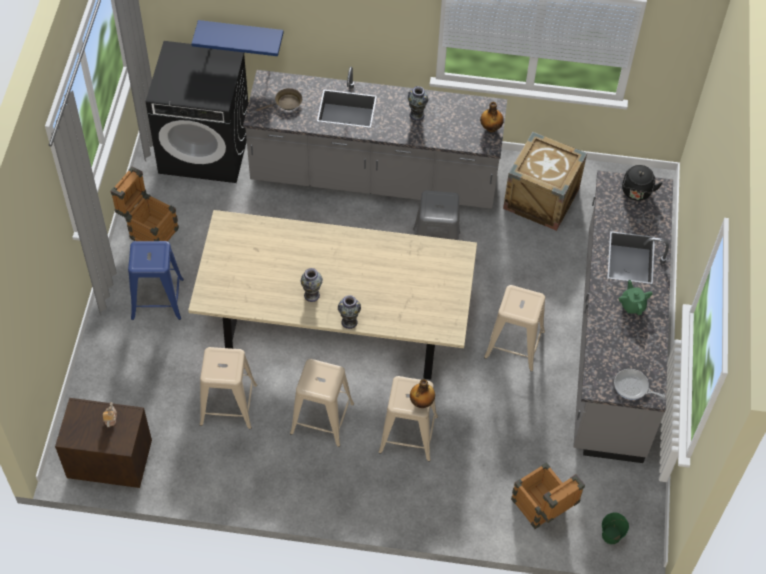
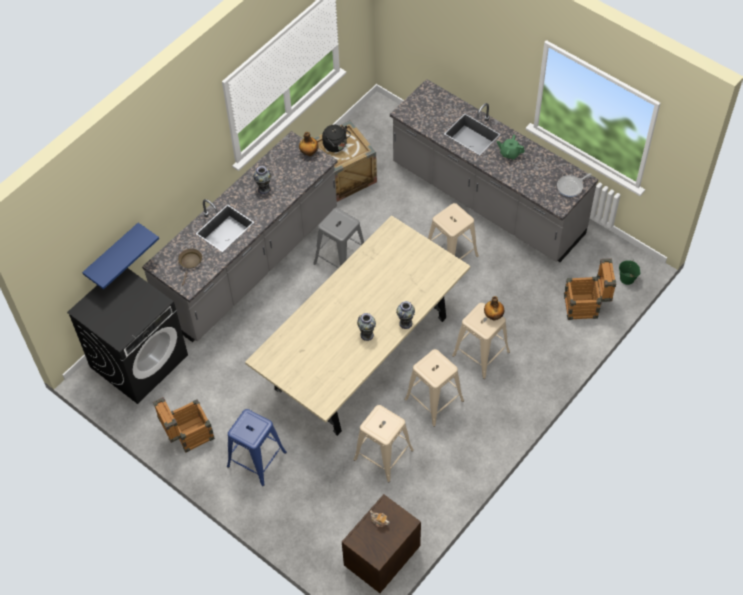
camera: 55 degrees left, 0 degrees up
black kettle [622,165,662,201] -> black kettle moved to [322,125,351,152]

